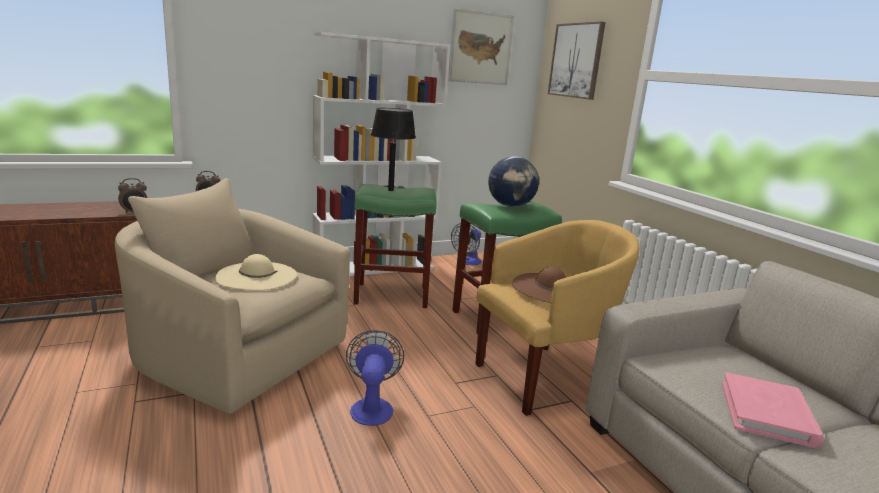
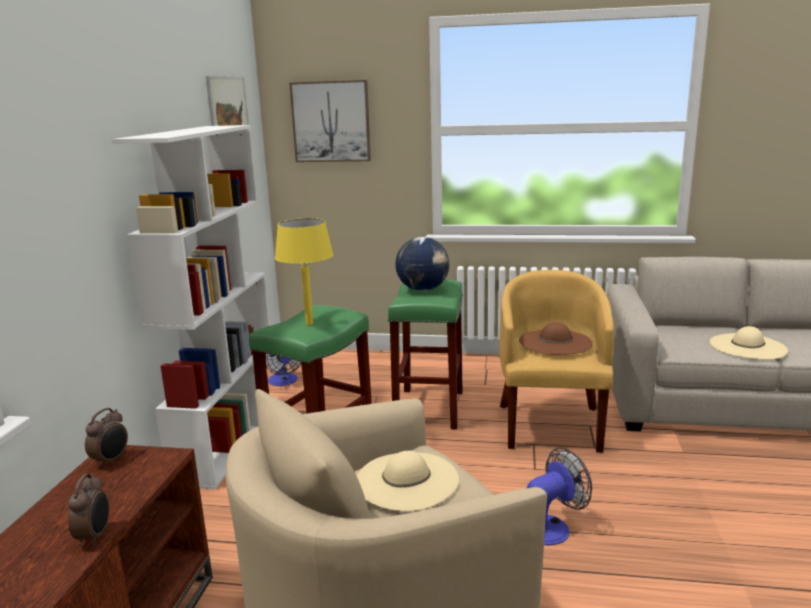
camera: 55 degrees left, 0 degrees up
fan [346,330,404,426] -> fan turned 120 degrees clockwise [527,448,592,546]
black table lamp [371,108,416,191] -> yellow table lamp [275,218,333,325]
pink book [722,372,824,448] -> beige hat [710,326,788,359]

